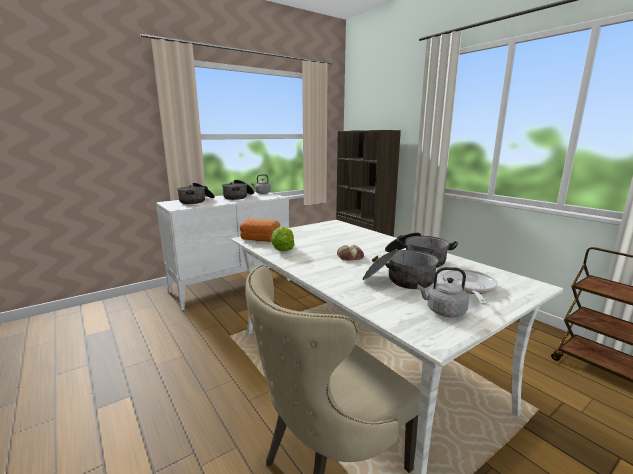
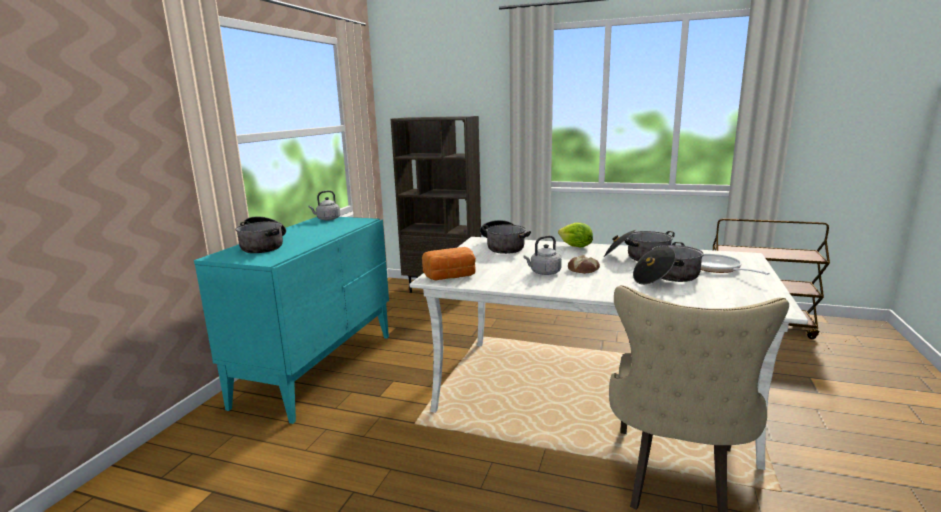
camera: 35 degrees left, 0 degrees up
white cabinet [156,192,290,310] -> turquoise cabinet [194,217,389,424]
cooking pot [222,180,254,200] -> cooking pot moved to [480,220,531,254]
lettuce [271,227,295,251] -> lettuce moved to [558,222,593,247]
grey kettle [417,267,469,317] -> grey kettle moved to [523,235,562,275]

